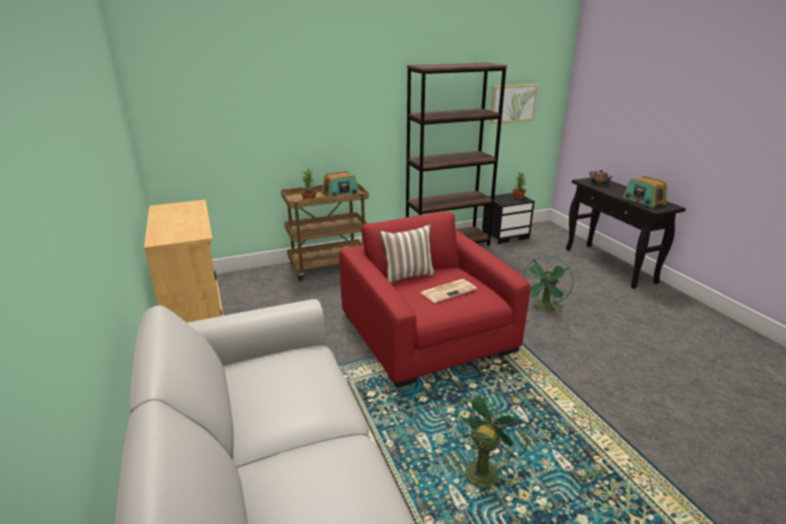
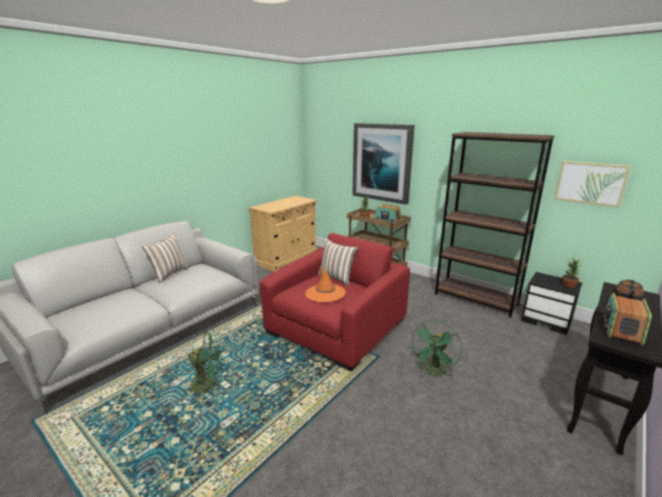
camera: 60 degrees right, 5 degrees down
newspaper [420,279,477,303] -> orange hat [305,268,346,302]
green fan [524,256,574,312] -> green fan turned 60 degrees counterclockwise [412,320,462,377]
none -> pillow [142,234,188,283]
none -> picture [353,123,415,205]

